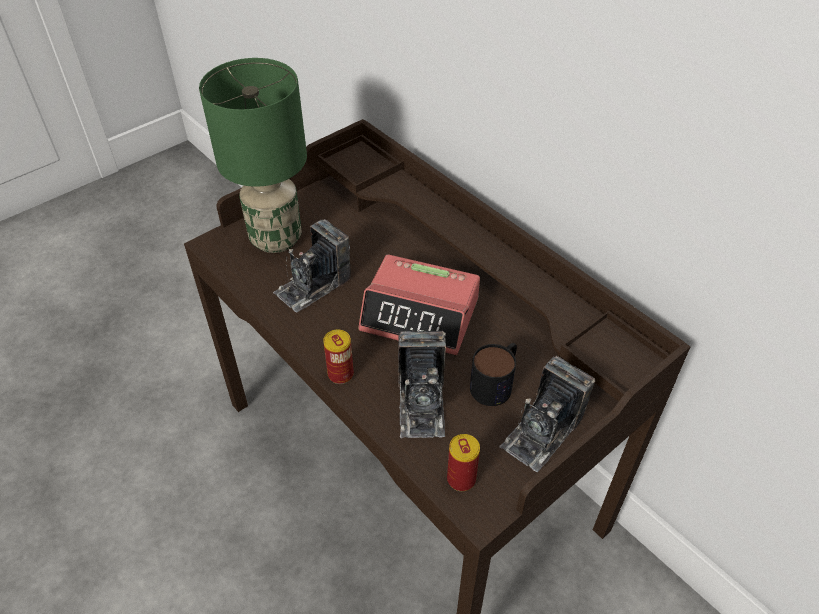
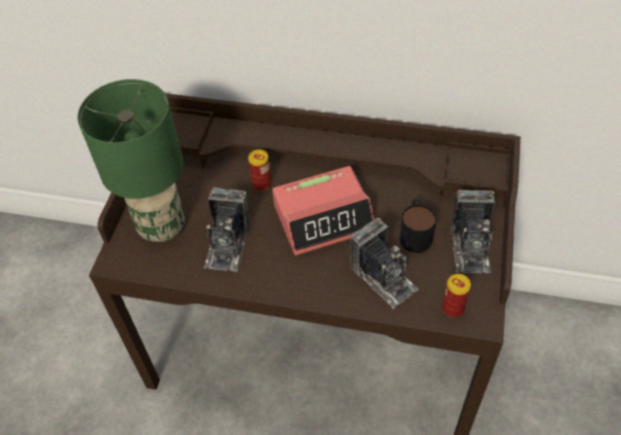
camera: 35 degrees left, 5 degrees up
can [323,330,354,384] -> can moved to [248,150,272,191]

